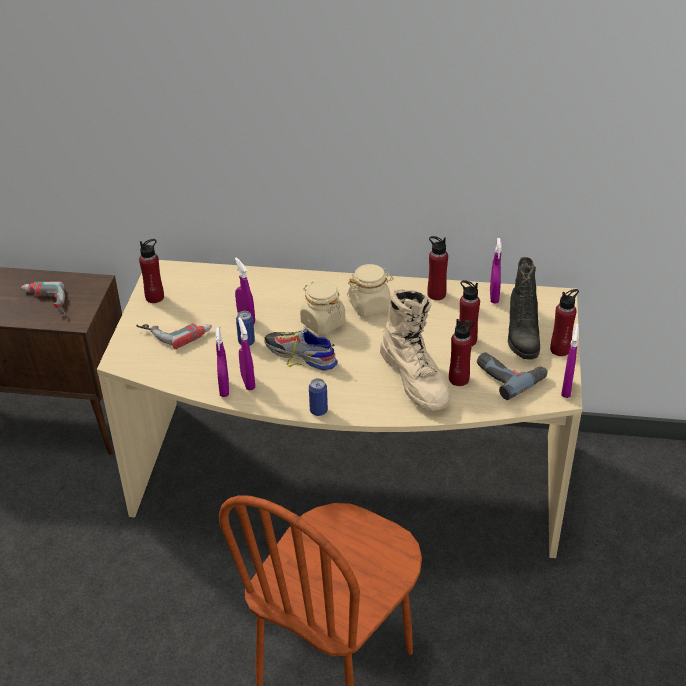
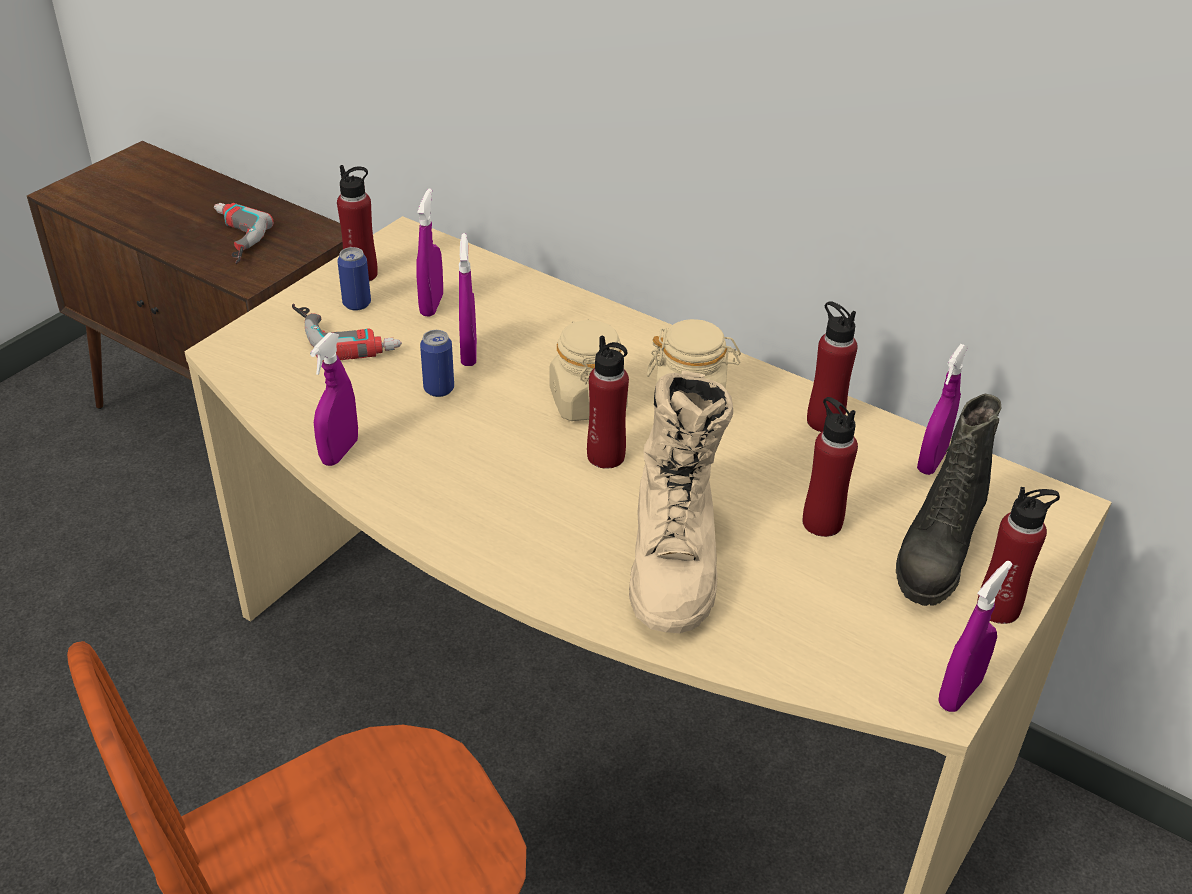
camera: 25 degrees right, 0 degrees up
purple spray bottle [238,317,255,390] -> purple spray bottle moved to [416,189,443,317]
shoe [264,328,338,371] -> none
can [309,378,328,416] -> can moved to [337,247,371,311]
red bottle [449,319,474,386] -> red bottle moved to [587,336,629,469]
power drill [477,352,548,400] -> none

